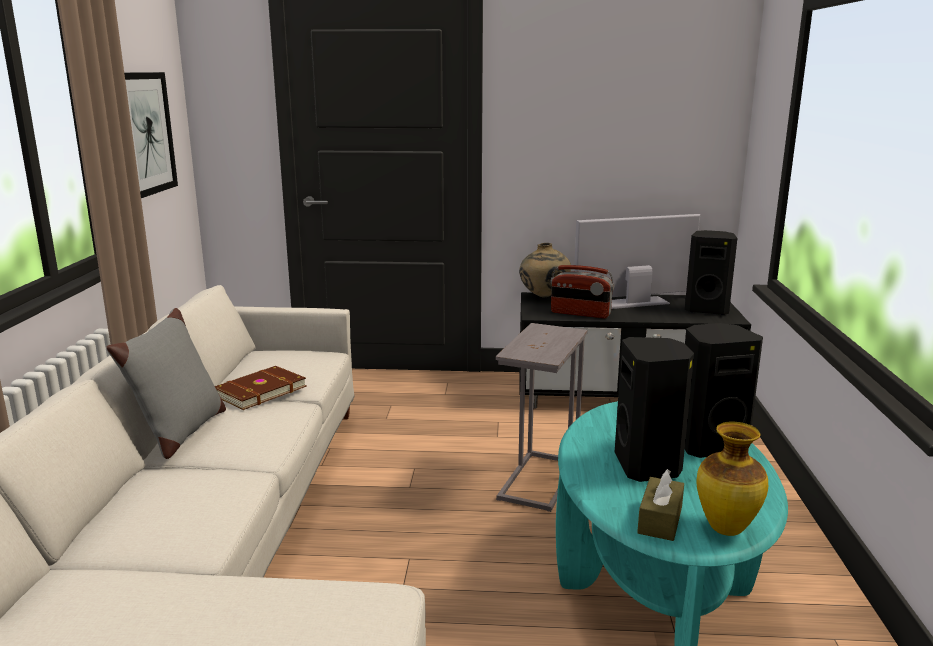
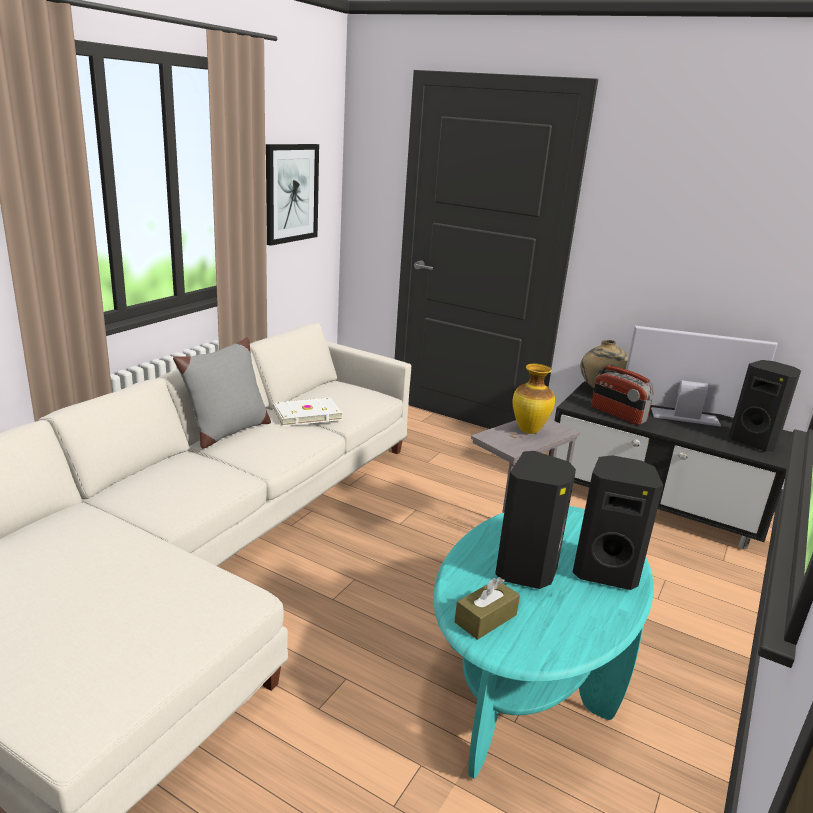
camera: 25 degrees right, 5 degrees up
brown book [215,366,307,410] -> white book [272,397,342,426]
vase [697,421,768,536] -> vase moved to [512,364,555,434]

